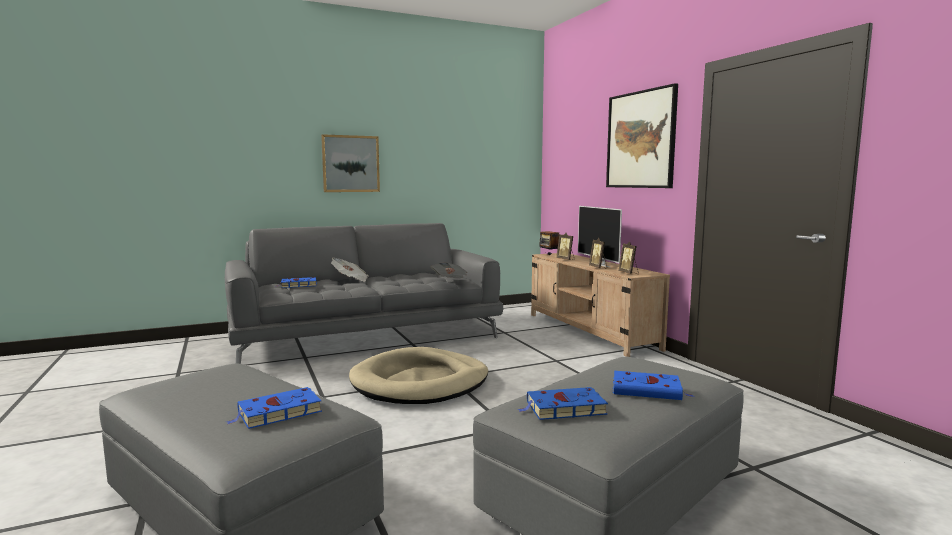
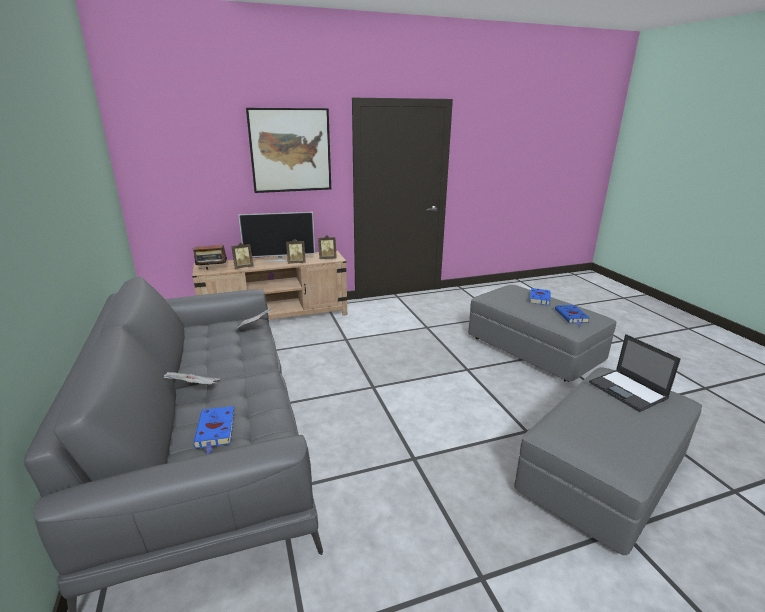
camera: 85 degrees left, 15 degrees up
blue book [227,387,322,429] -> laptop [589,334,681,412]
picture [321,134,380,192] -> none
beige dog bed [349,347,488,404] -> none

